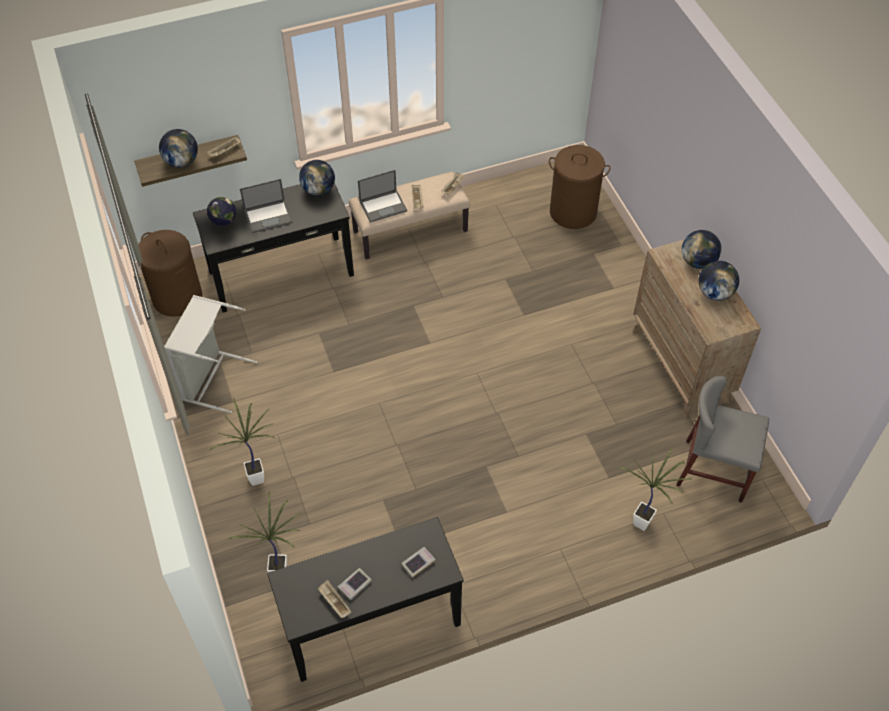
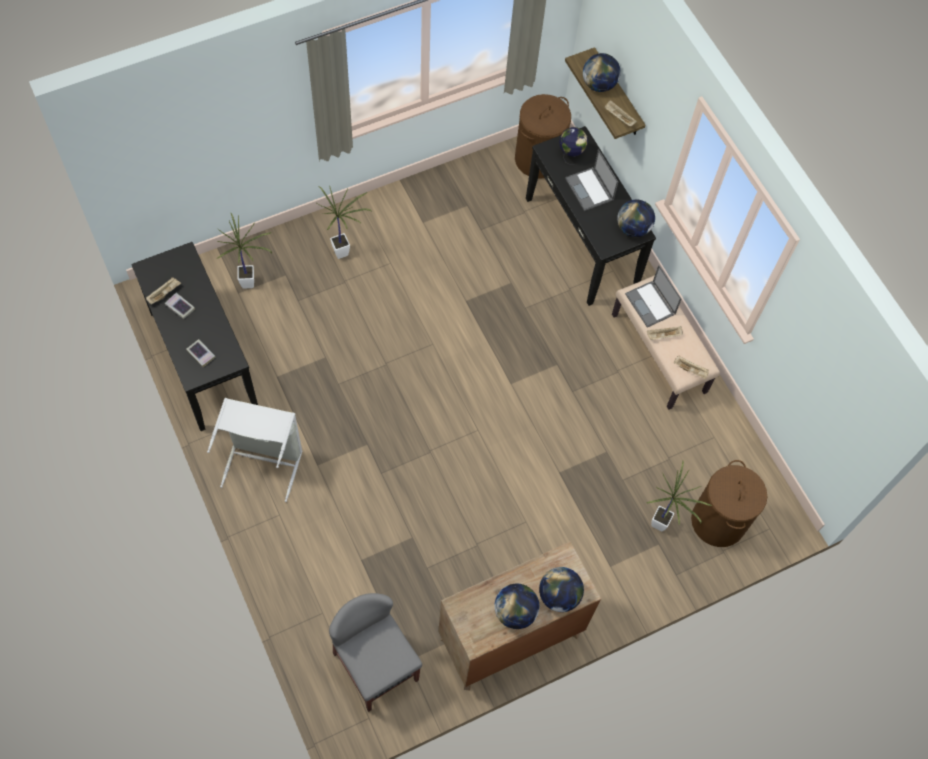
camera: 80 degrees right, 10 degrees up
grey laundry basket [164,295,258,413] -> grey laundry basket moved to [207,398,303,502]
potted plant [617,446,692,531] -> potted plant moved to [646,461,712,532]
grey chair [676,376,769,503] -> grey chair turned 45 degrees counterclockwise [329,593,422,712]

